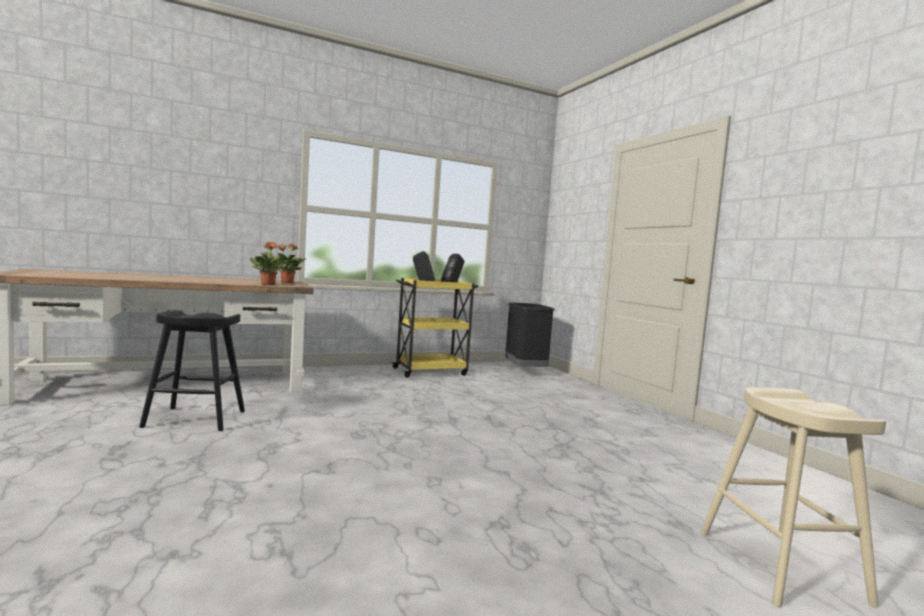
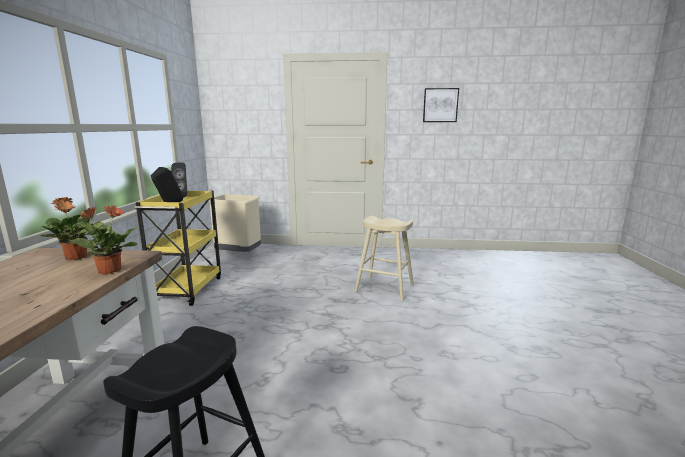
camera: 60 degrees left, 10 degrees up
black trash can [505,302,555,367] -> beige trash can [209,194,261,252]
beige stool [701,387,886,608] -> beige stool moved to [354,216,414,301]
none -> picture [423,88,459,122]

